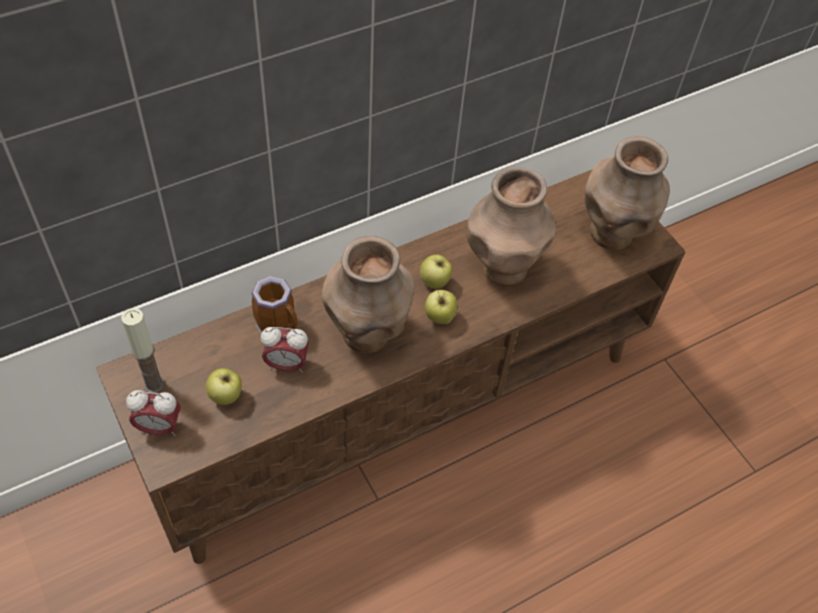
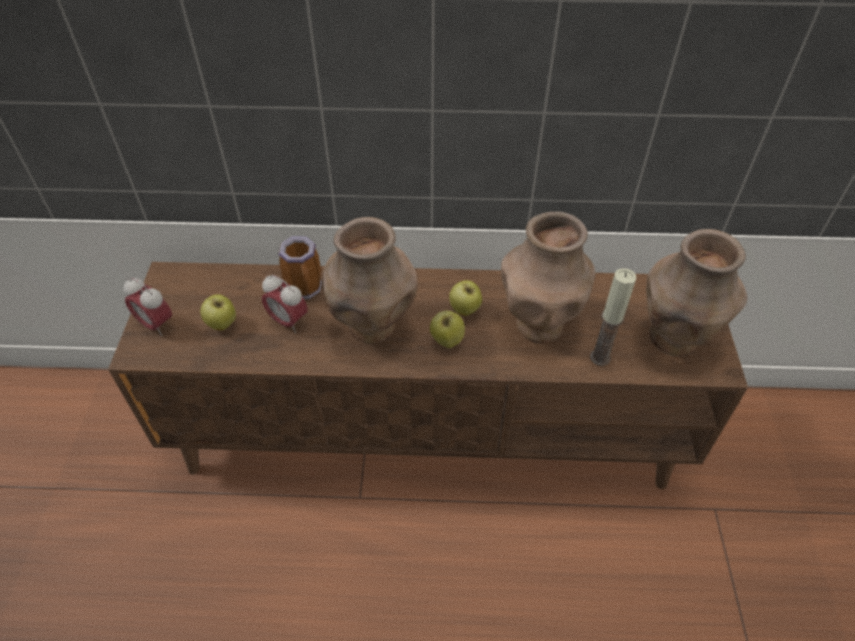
camera: 35 degrees right, 5 degrees down
candle [121,308,165,393] -> candle moved to [590,268,636,366]

